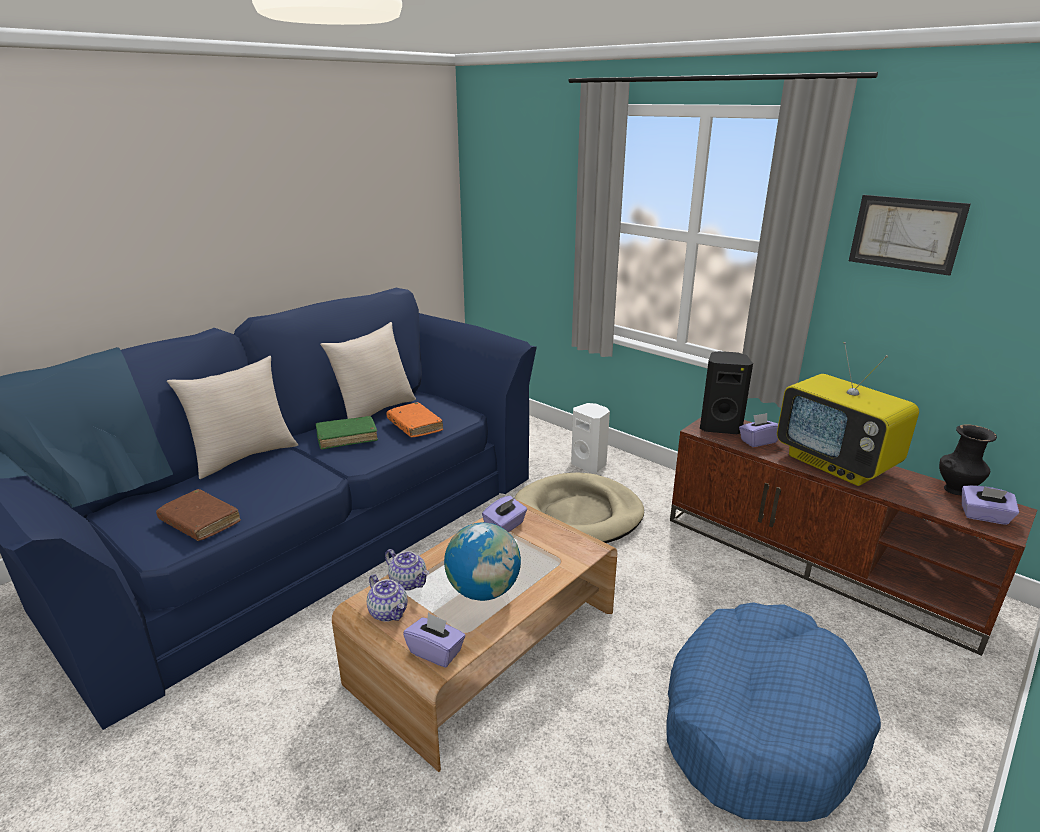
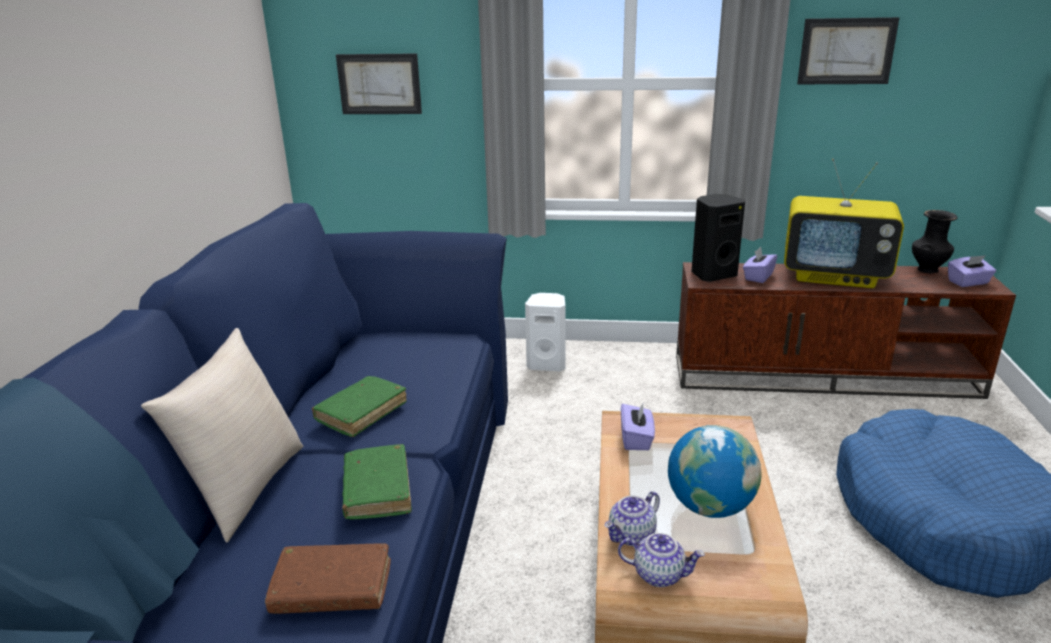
camera: 35 degrees left, 0 degrees up
beige pillow [320,322,416,419] -> none
teapot [385,549,429,591] -> teapot turned 135 degrees clockwise [605,491,660,546]
orange book [387,402,443,437] -> none
purple tissue box [403,613,465,668] -> none
beige dog bed [514,472,644,543] -> none
none -> picture [336,53,422,114]
none -> green book [342,444,412,519]

